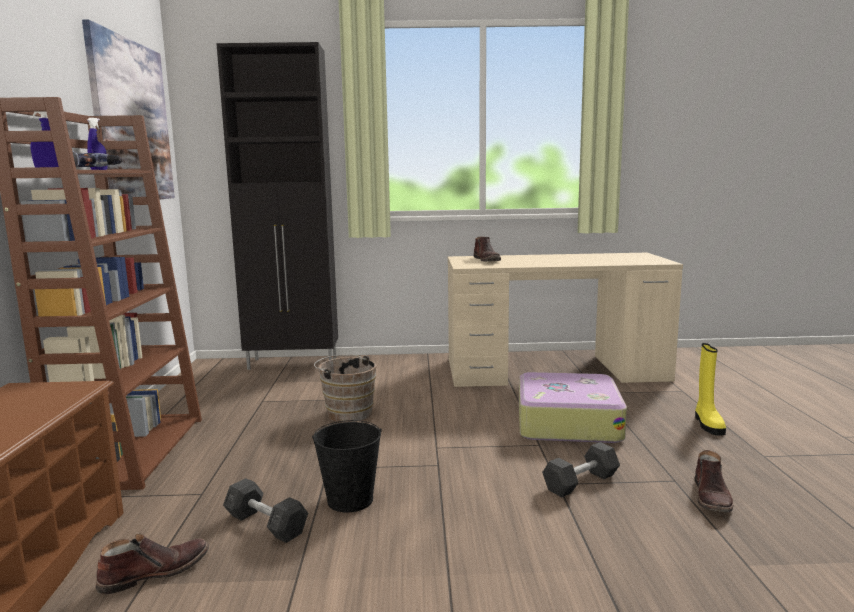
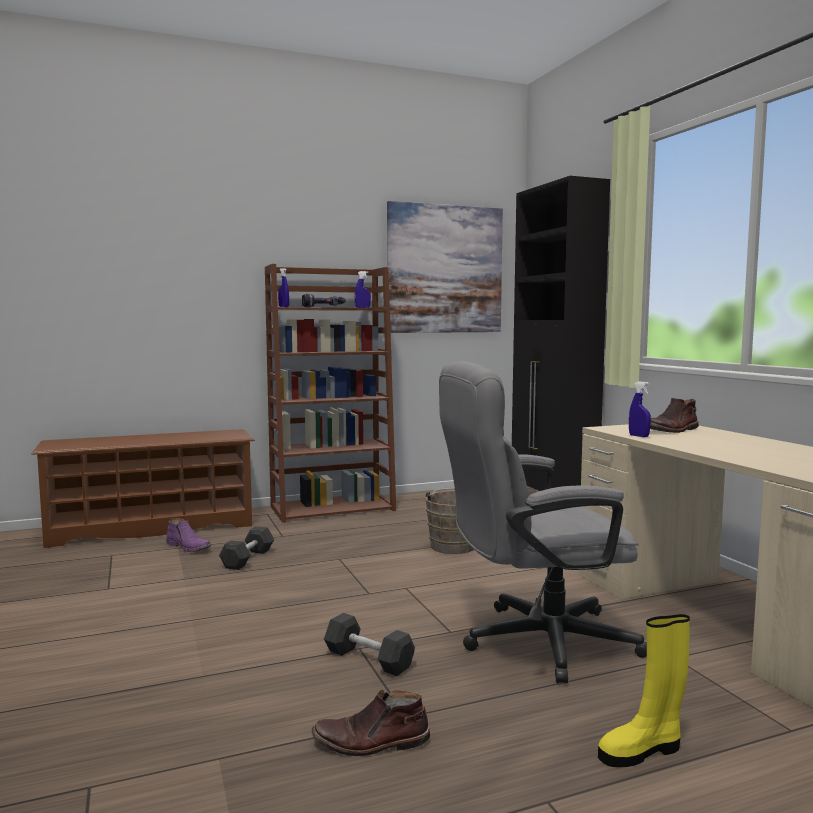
camera: 70 degrees right, 5 degrees down
brown boot [96,534,209,594] -> purple boot [166,518,211,552]
black bucket [312,420,382,513] -> none
suitcase [519,372,627,443] -> grey office chair [439,361,647,683]
none -> blue spray bottle [629,381,651,437]

